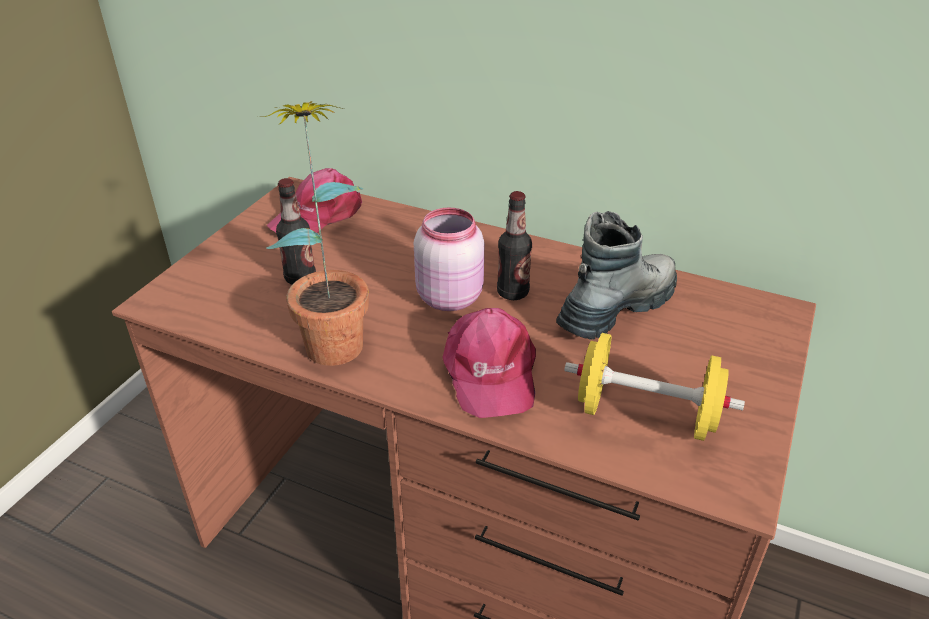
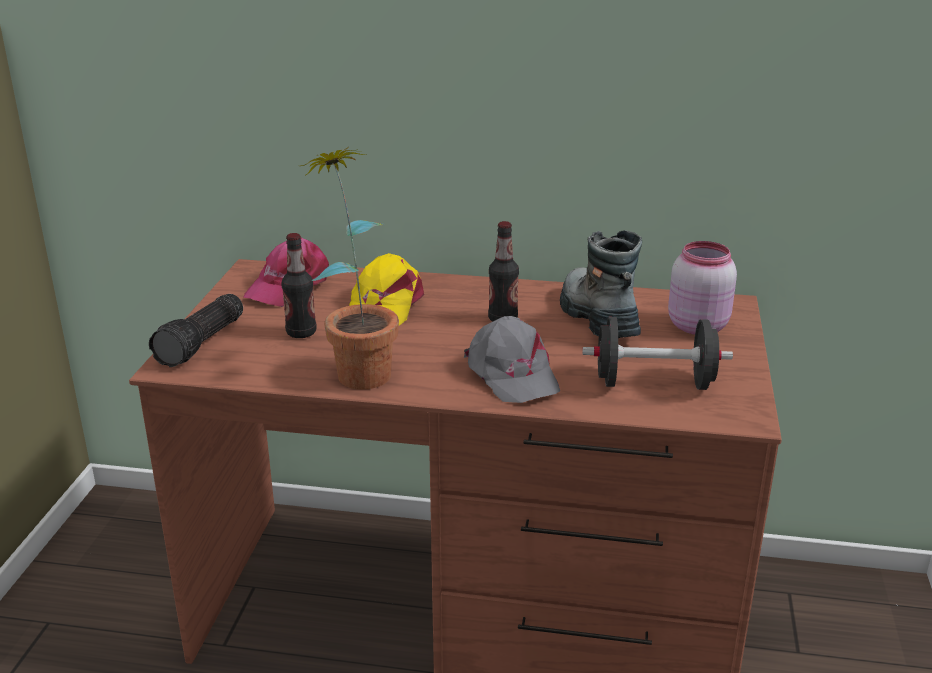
camera: 15 degrees left, 10 degrees down
pink jar [414,208,484,311] -> pink jar moved to [668,241,737,335]
pink cap [443,308,536,418] -> grey cap [464,316,560,403]
boot [556,211,677,340] -> boot turned 45 degrees counterclockwise [560,230,642,338]
yellow dumbbell [564,333,745,441] -> black dumbbell [582,317,733,390]
none -> flashlight [149,294,243,367]
none -> yellow cap [349,253,424,326]

